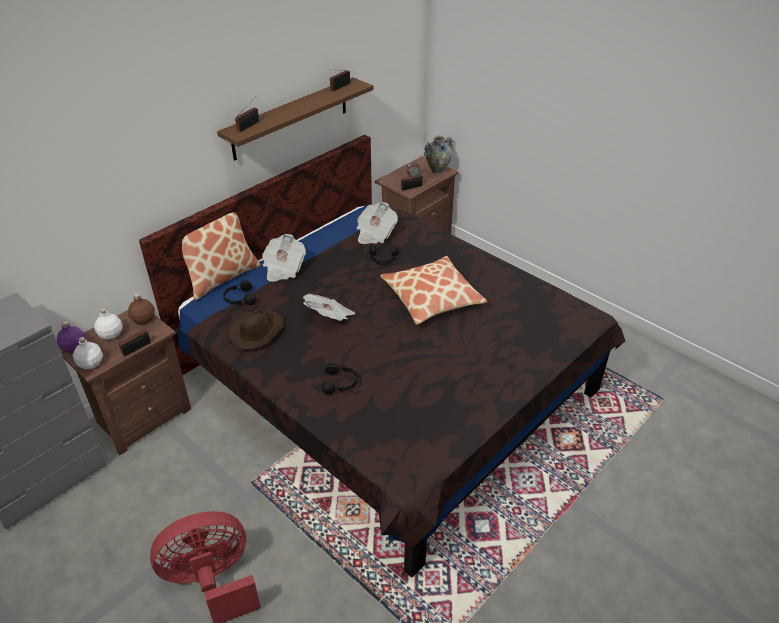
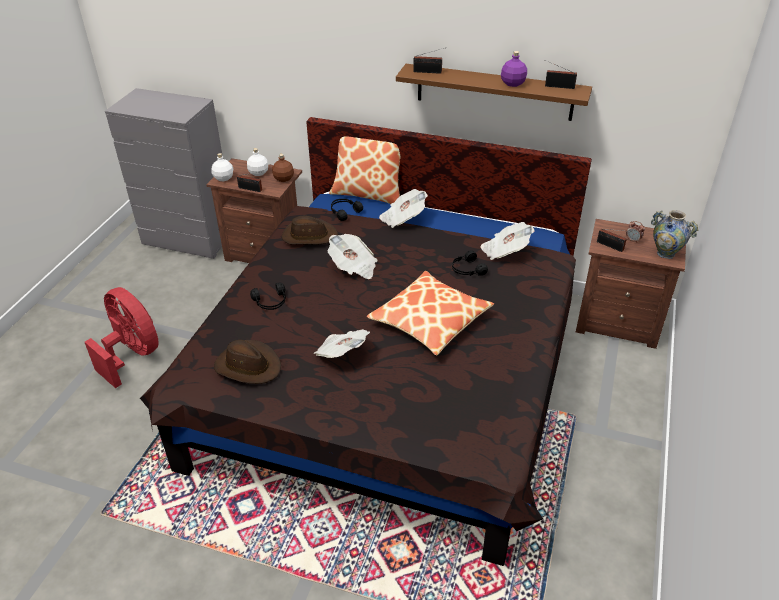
camera: 65 degrees right, 0 degrees up
purple bottle [56,321,85,353] -> purple bottle moved to [501,51,527,87]
none -> brown hat [214,340,281,384]
none -> newspaper [313,329,370,358]

